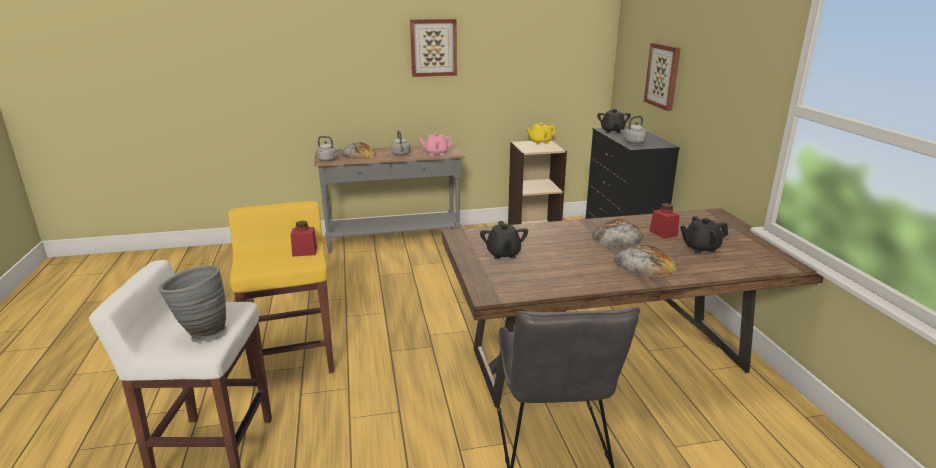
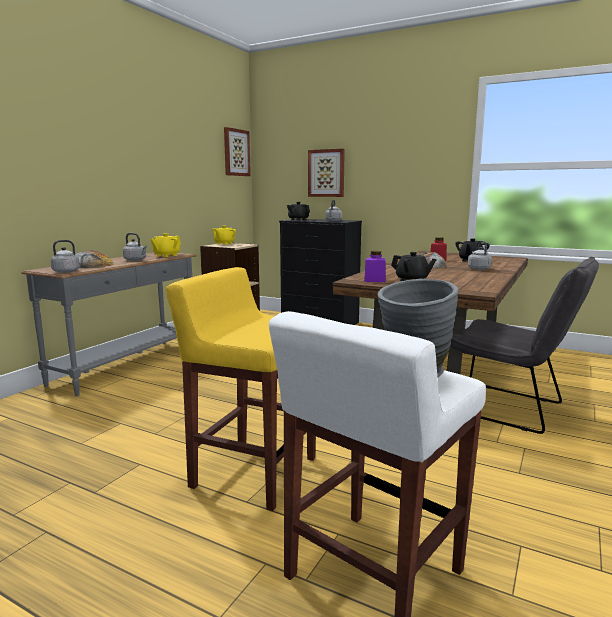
camera: 50 degrees left, 10 degrees down
red jar [291,221,317,256] -> none
picture [410,19,457,77] -> picture moved to [224,127,251,176]
pink teapot [419,133,453,156] -> yellow teapot [151,233,181,257]
bread [613,245,677,277] -> grey kettle [468,241,492,270]
none -> purple jar [364,251,386,282]

